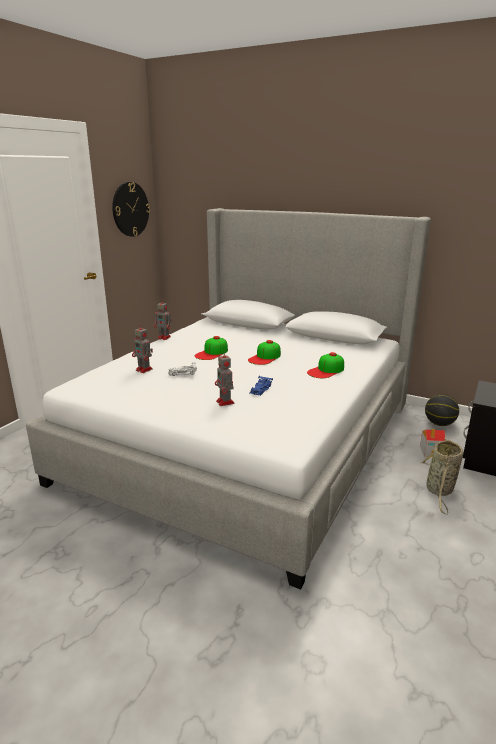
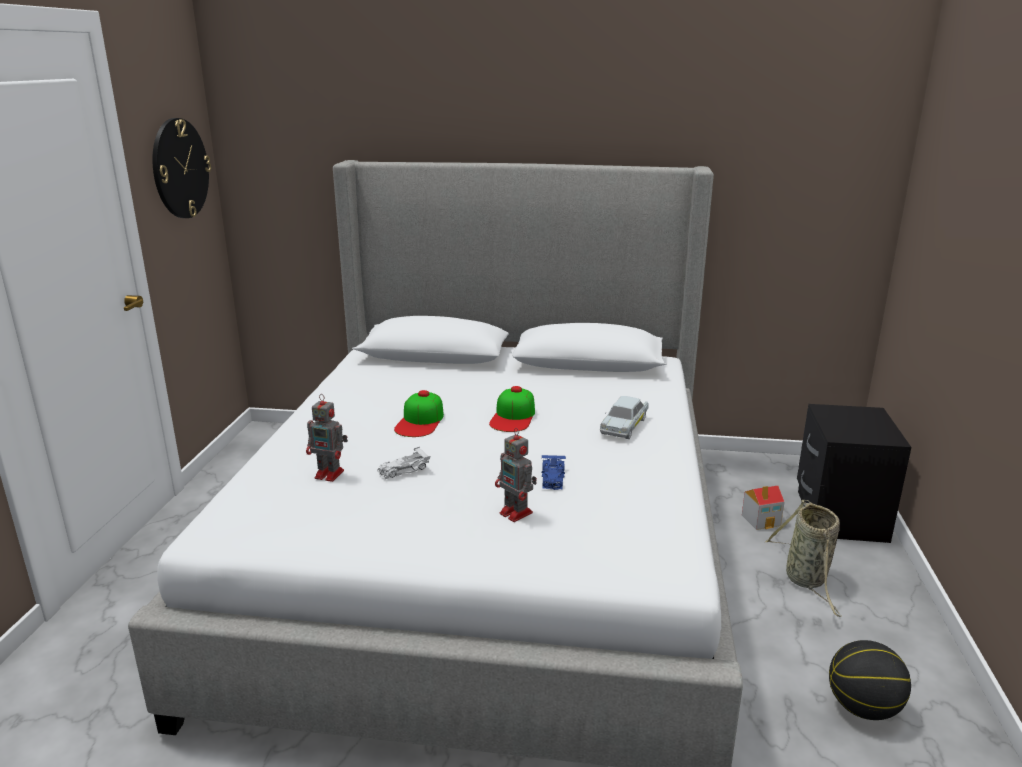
camera: 20 degrees left, 0 degrees up
toy robot [154,301,173,340] -> none
cap [307,352,344,378] -> white toy car [600,396,649,439]
basketball [425,394,459,426] -> basketball moved to [829,640,911,720]

